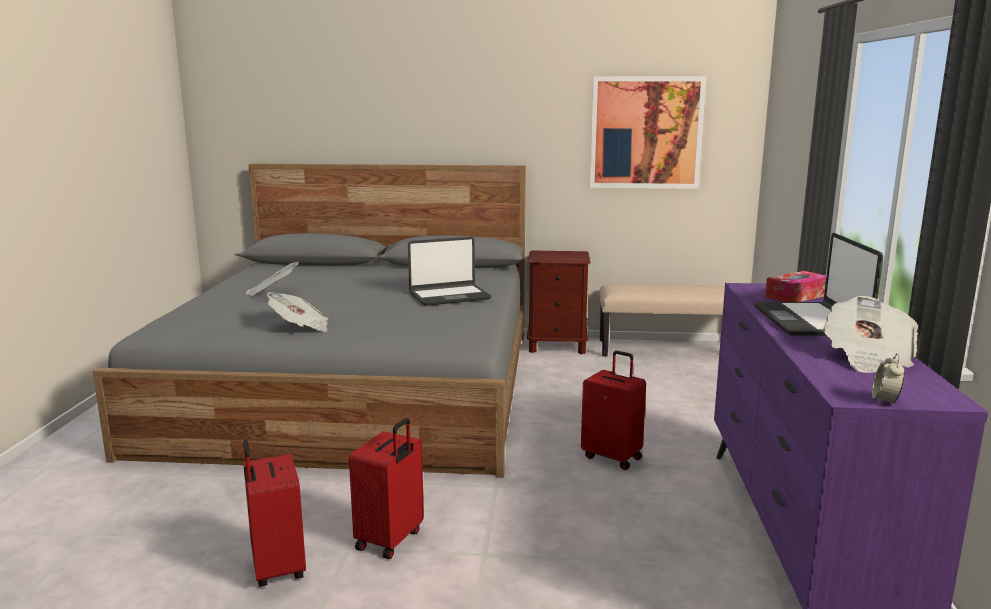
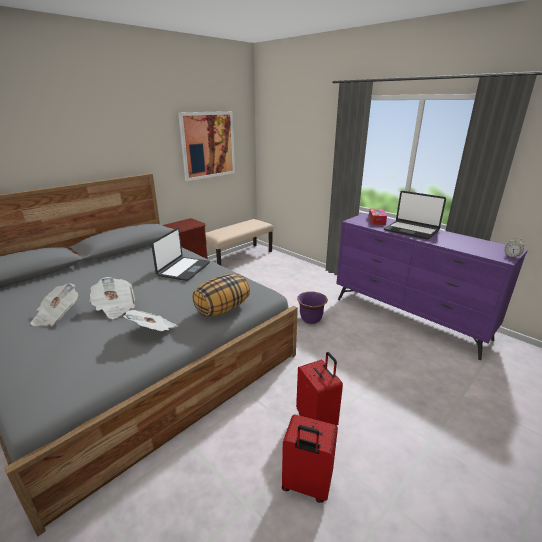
camera: 50 degrees left, 10 degrees up
red suitcase [581,351,646,470] -> purple planter [297,292,328,324]
newspaper [823,296,918,373] -> newspaper moved to [90,277,135,319]
none -> pillow [192,274,250,316]

